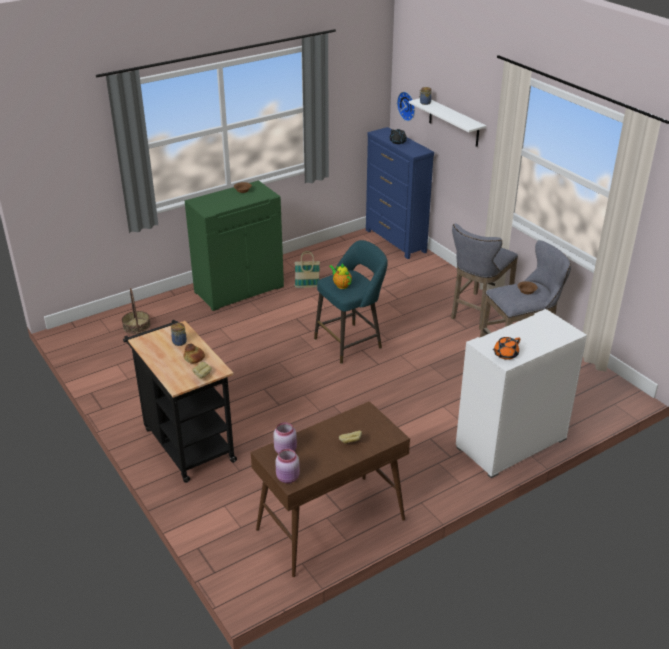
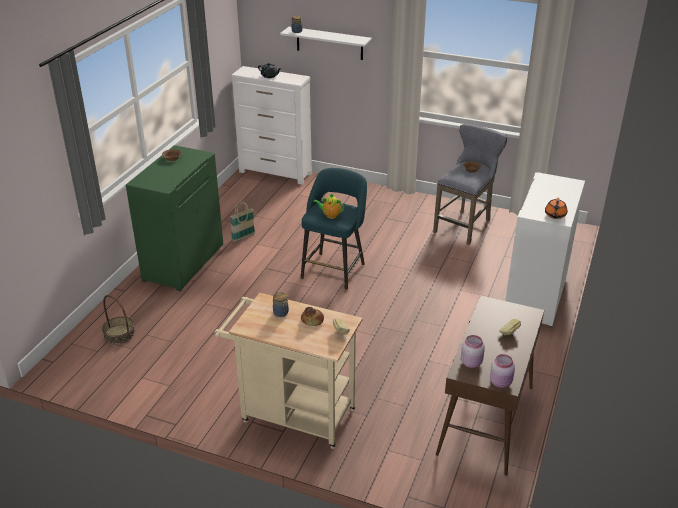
camera: 35 degrees left, 0 degrees up
black cart [123,320,237,483] -> beige cart [214,293,363,449]
blue dresser [366,127,434,259] -> white dresser [231,66,312,185]
wall clock [397,92,415,121] -> none
grey stool [451,224,518,330] -> none

